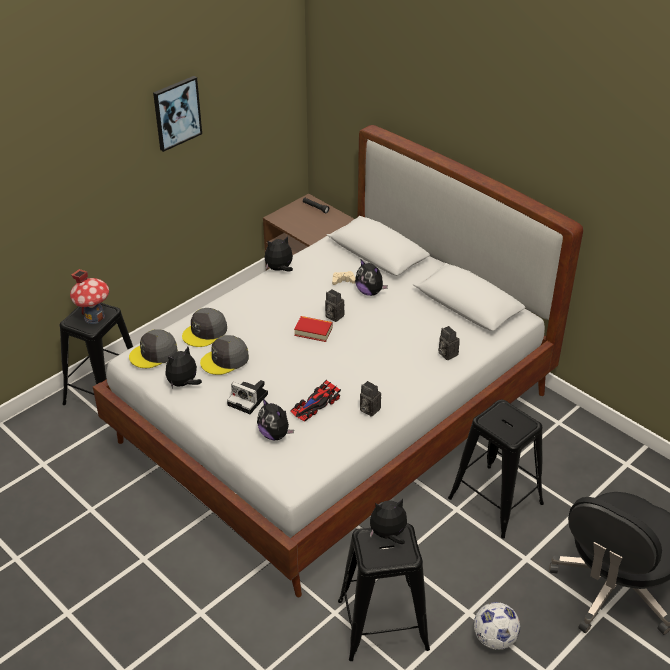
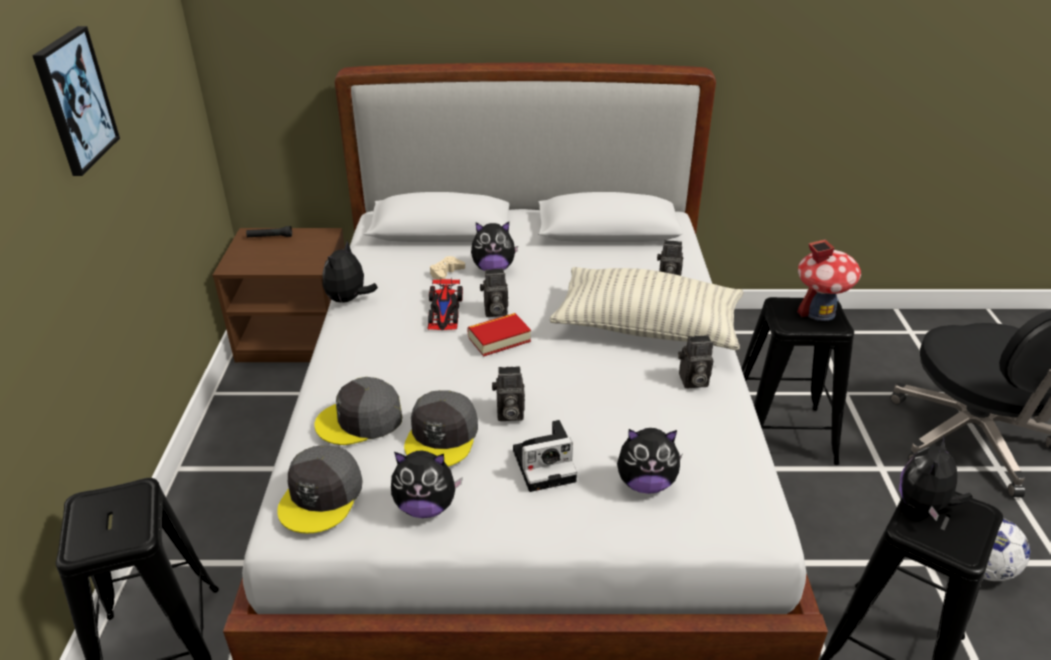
camera: 45 degrees left, 5 degrees down
toy house [70,269,109,324] -> toy house moved to [797,239,861,321]
plush toy [165,347,202,389] -> plush toy turned 90 degrees counterclockwise [391,450,463,518]
grey cap [182,308,227,347] -> grey cap turned 75 degrees clockwise [314,377,402,445]
toy car [290,380,341,422] -> toy car moved to [428,278,463,330]
none -> camera [492,366,525,421]
none -> pillow [549,267,744,350]

